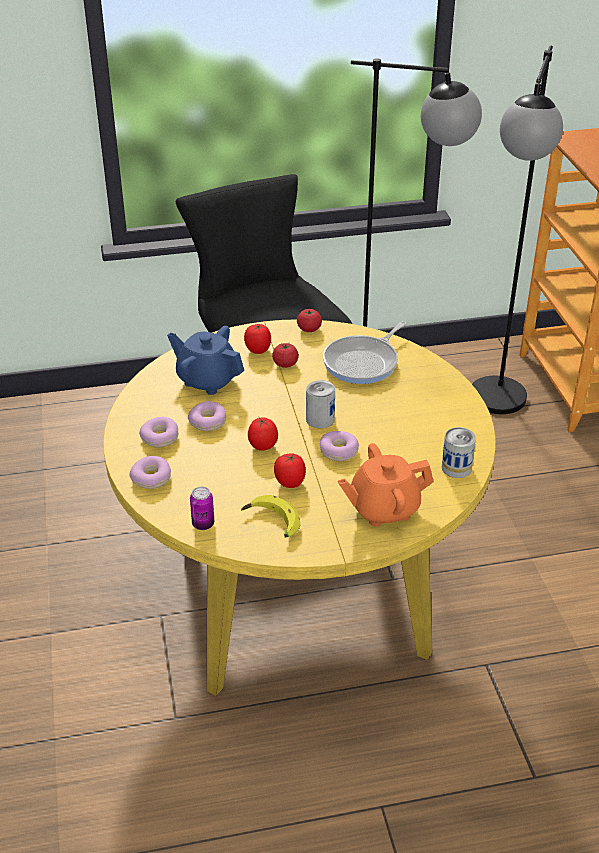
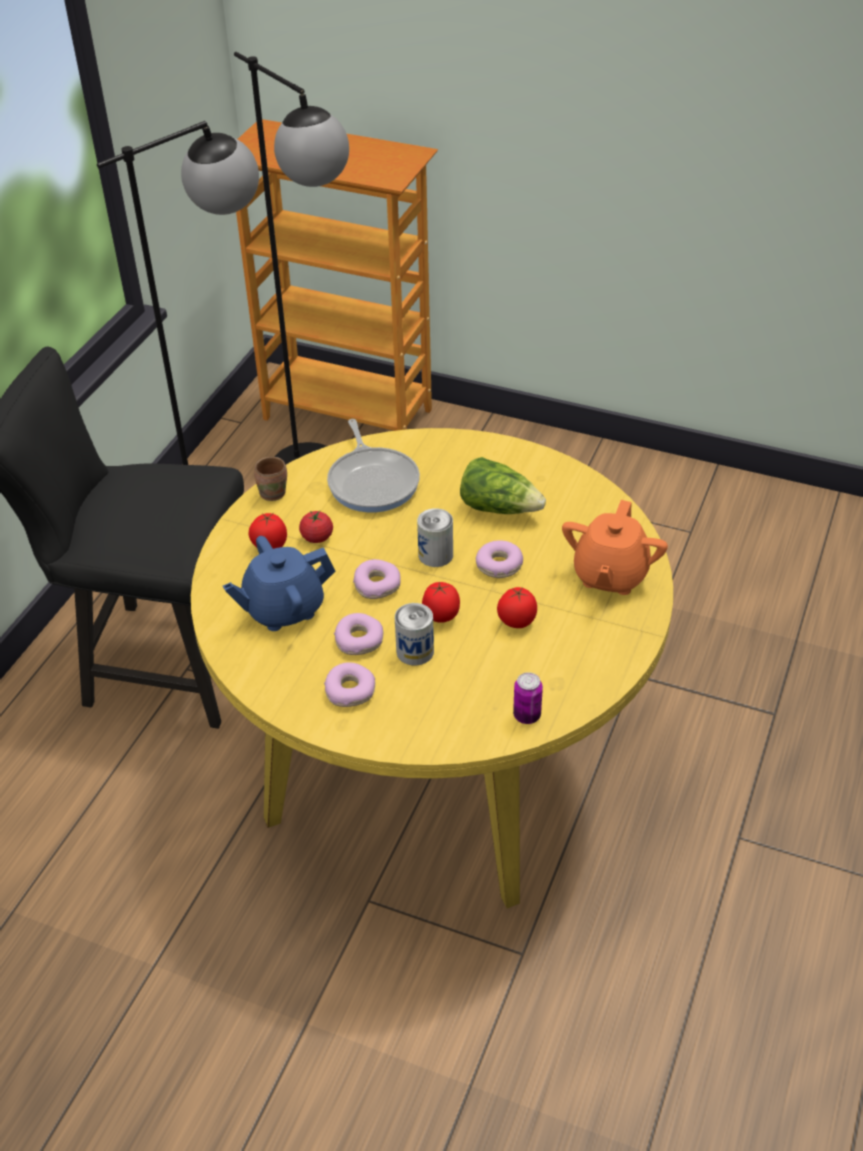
camera: 55 degrees left, 5 degrees up
donut [130,456,171,489] -> donut moved to [353,559,401,599]
banana [241,495,300,538] -> none
tomato [297,309,322,332] -> brown mug [254,457,287,501]
can [442,427,476,478] -> can moved to [395,603,434,665]
none -> lettuce [460,457,546,514]

